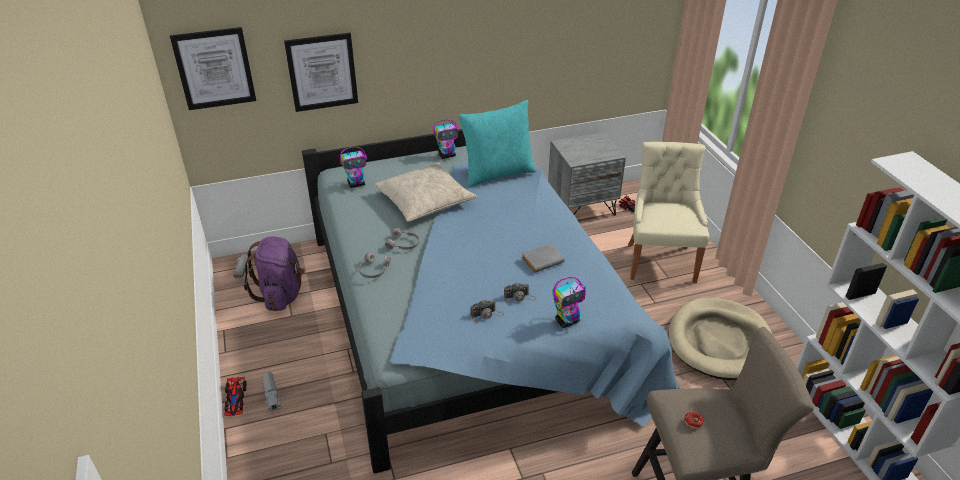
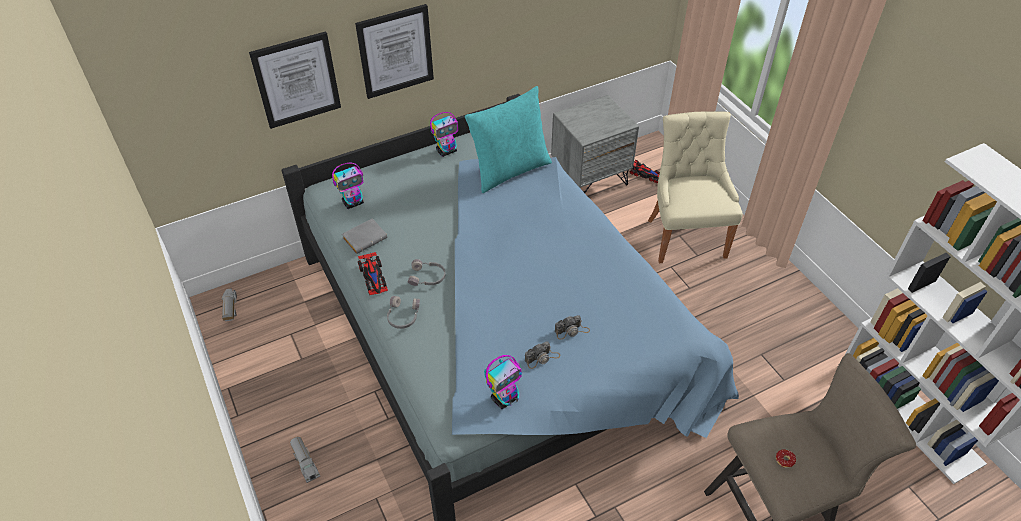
camera: 10 degrees left, 10 degrees up
picture [170,27,256,110] -> picture moved to [355,4,434,99]
toy car [224,377,247,416] -> toy car moved to [358,252,388,295]
purple backpack [243,236,305,311] -> none
beige pillow [374,162,477,222] -> none
grey book [521,243,565,273] -> grey book moved to [342,218,387,254]
toy robot [552,277,586,328] -> toy robot moved to [484,355,522,409]
beige dog bed [668,298,773,380] -> none

